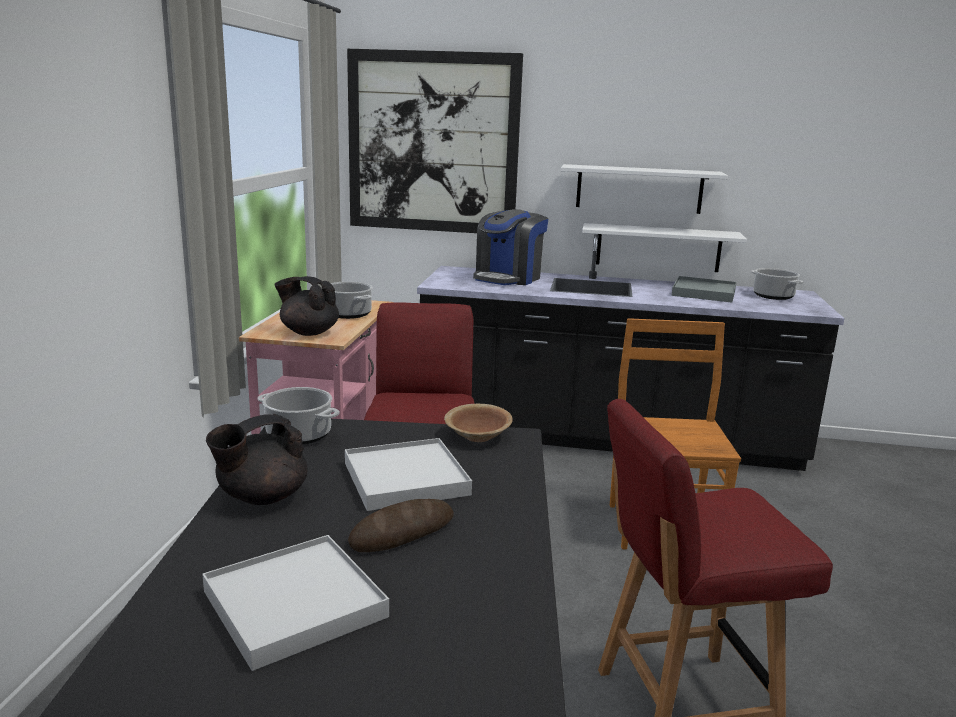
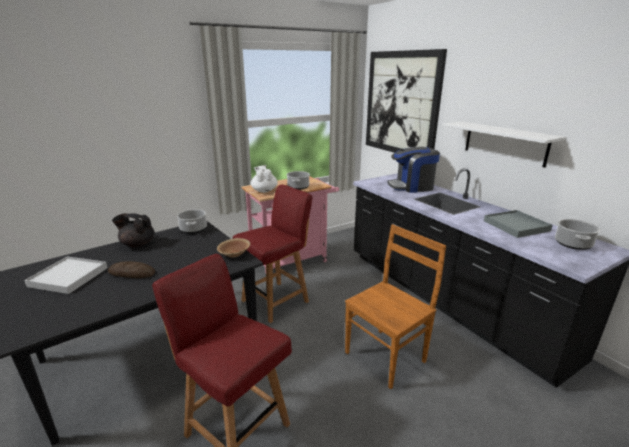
camera: 50 degrees right, 5 degrees up
black teapot [274,276,339,336] -> white teapot [251,165,278,193]
white tray [345,438,472,511] -> none
white shelf [582,223,747,272] -> none

